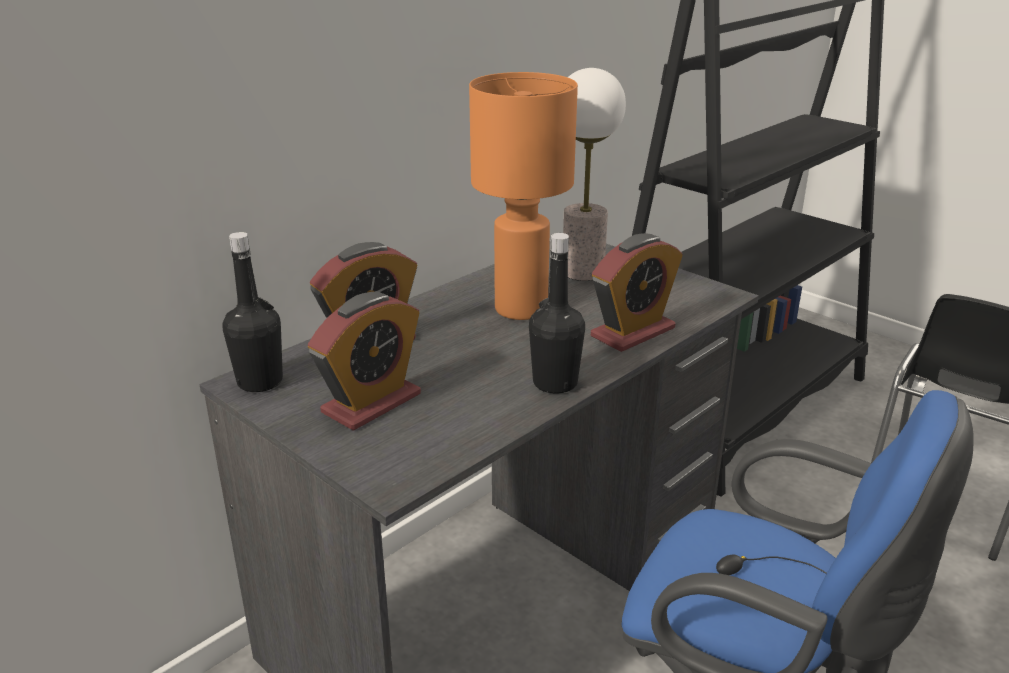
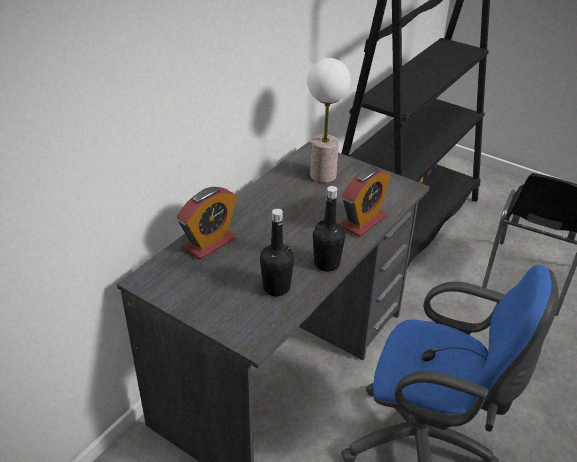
camera: 10 degrees left, 10 degrees up
black bottle [222,232,283,392] -> black bottle moved to [260,208,294,296]
alarm clock [308,292,421,431] -> none
orange table lamp [469,72,578,320] -> none

